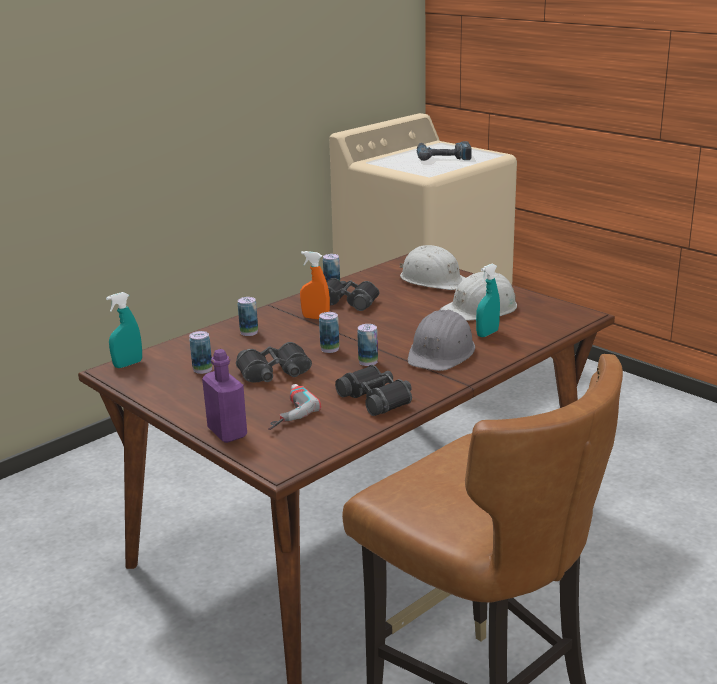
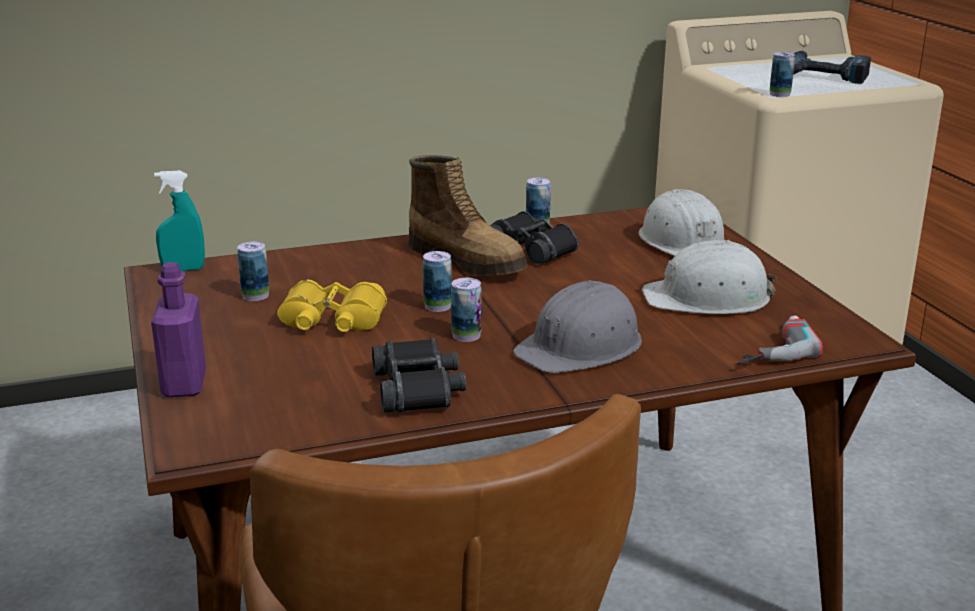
camera: 25 degrees right, 0 degrees up
black binoculars [236,342,312,382] -> yellow binoculars [277,279,387,332]
can [238,297,258,336] -> can moved to [770,52,795,97]
power drill [268,384,321,430] -> power drill moved to [737,316,823,365]
orange spray bottle [300,251,330,319] -> boot [409,155,528,276]
turquoise spray bottle [476,264,500,337] -> none

